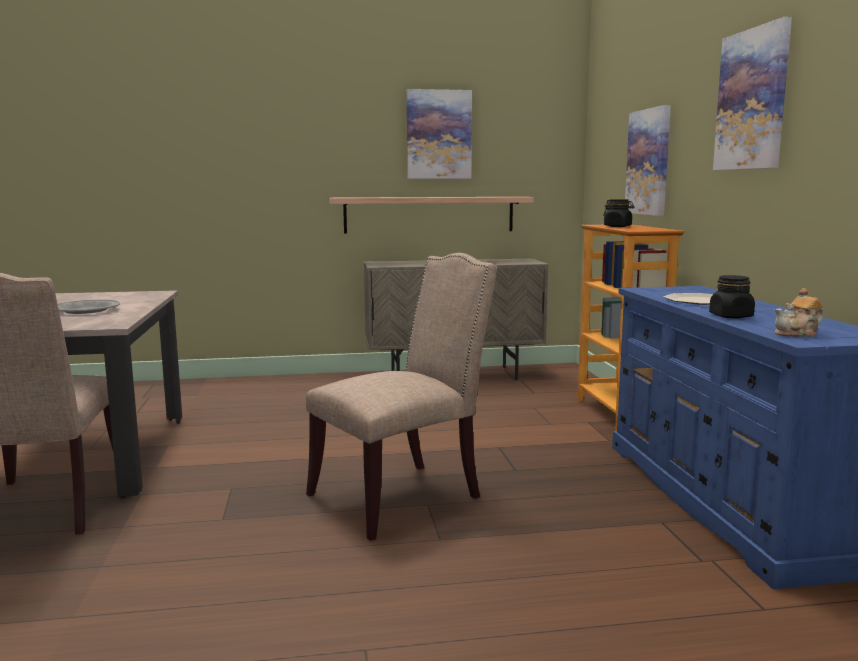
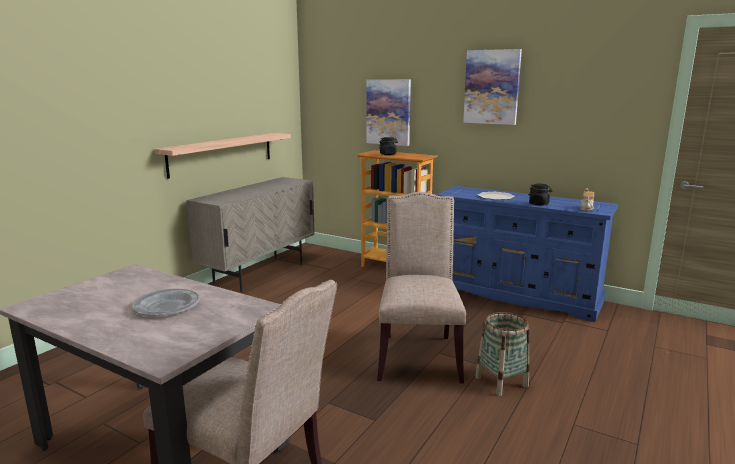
camera: 50 degrees left, 5 degrees up
picture [407,89,472,179] -> none
none -> basket [475,312,529,396]

